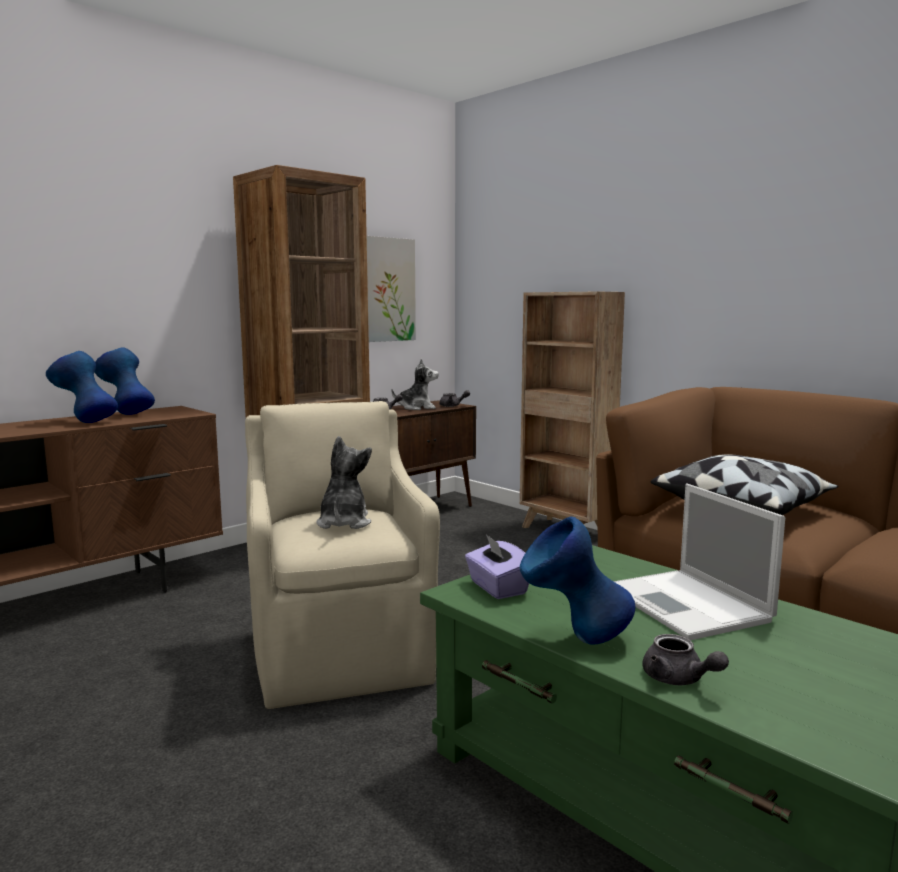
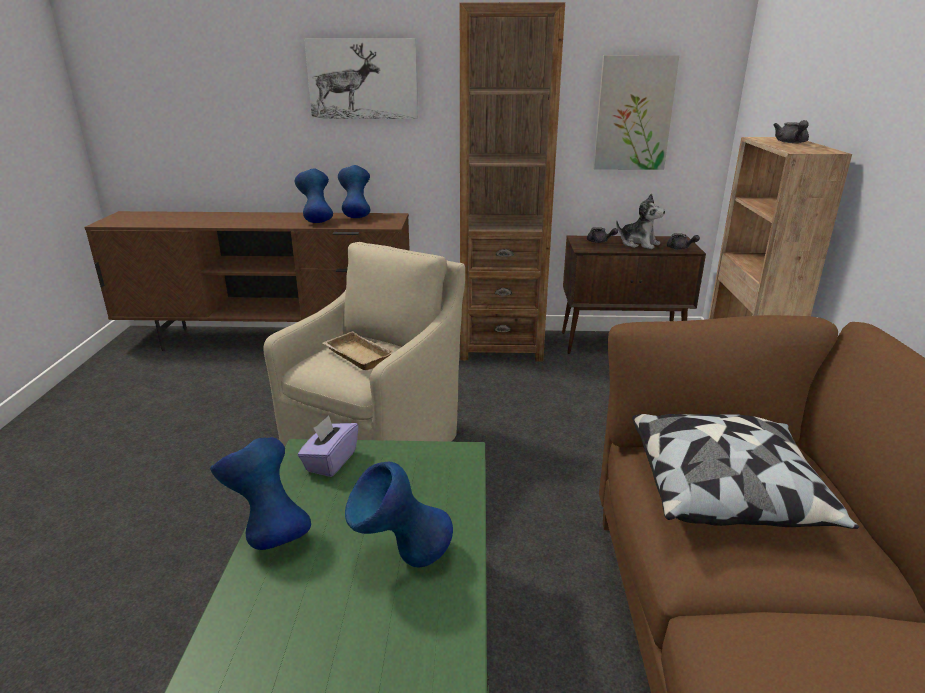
camera: 45 degrees right, 15 degrees up
plush toy [316,436,372,529] -> beige tray [323,331,394,370]
laptop [613,484,785,640] -> blue vase [345,462,453,568]
grey teapot [642,634,729,685] -> grey teapot moved to [773,120,809,143]
none -> picture [304,39,418,119]

